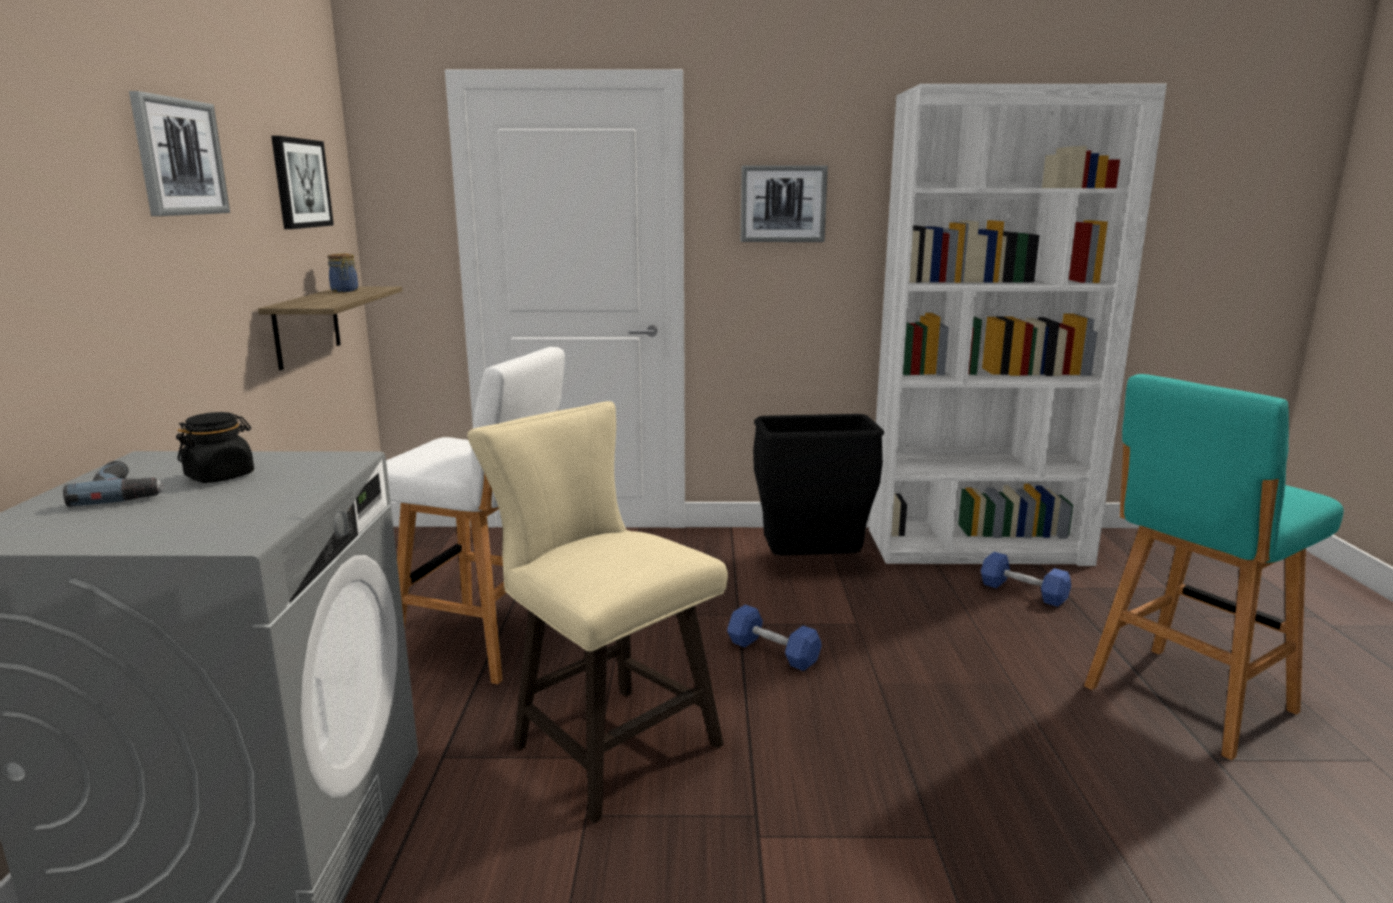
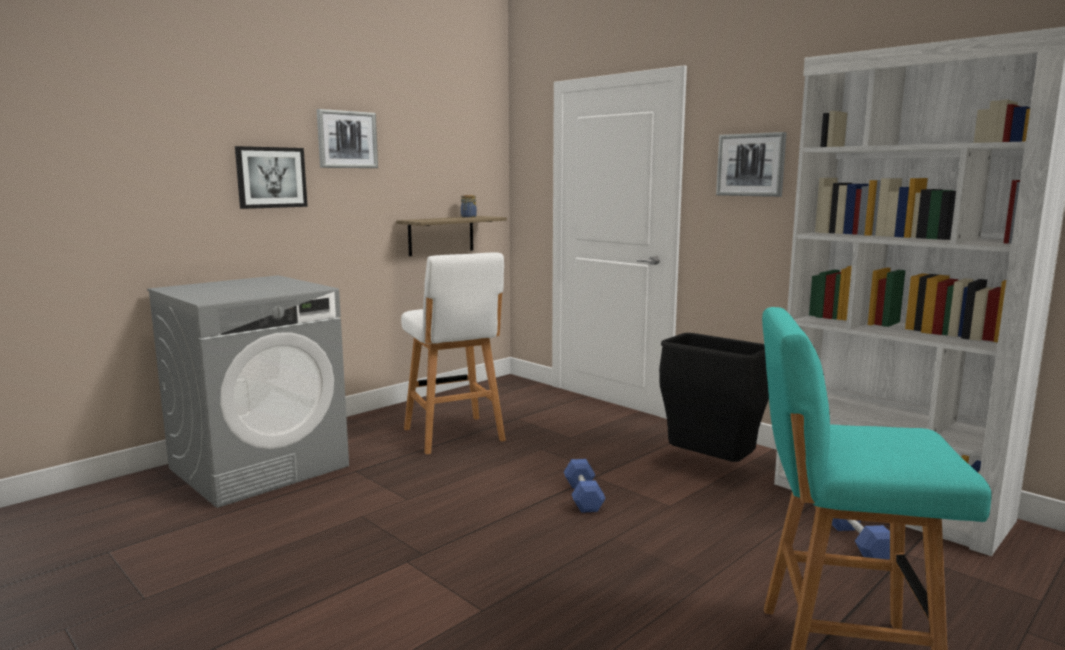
camera: 45 degrees right, 5 degrees down
power drill [63,461,165,507] -> none
black jar [176,412,254,483] -> none
picture [271,136,334,229] -> picture moved to [235,146,308,209]
beige stool [467,401,728,823] -> none

